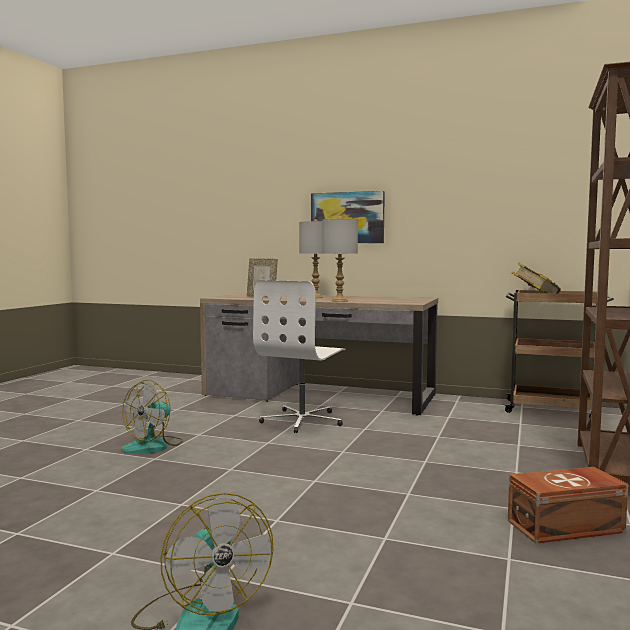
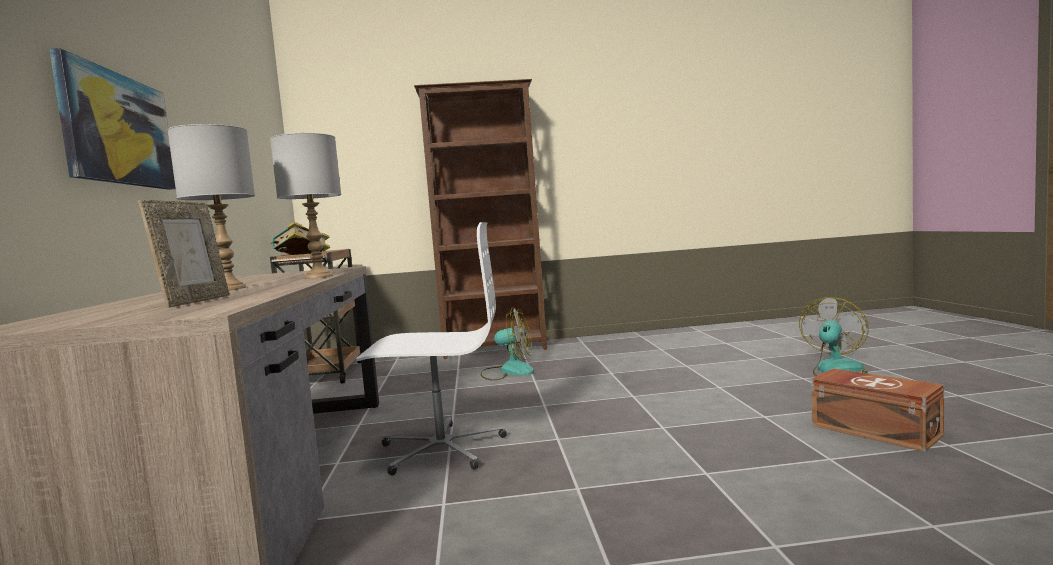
camera: 115 degrees left, 0 degrees up
fan [122,380,183,454] -> fan moved to [481,308,534,381]
brown storage box [508,467,628,544] -> brown storage box moved to [811,368,944,452]

